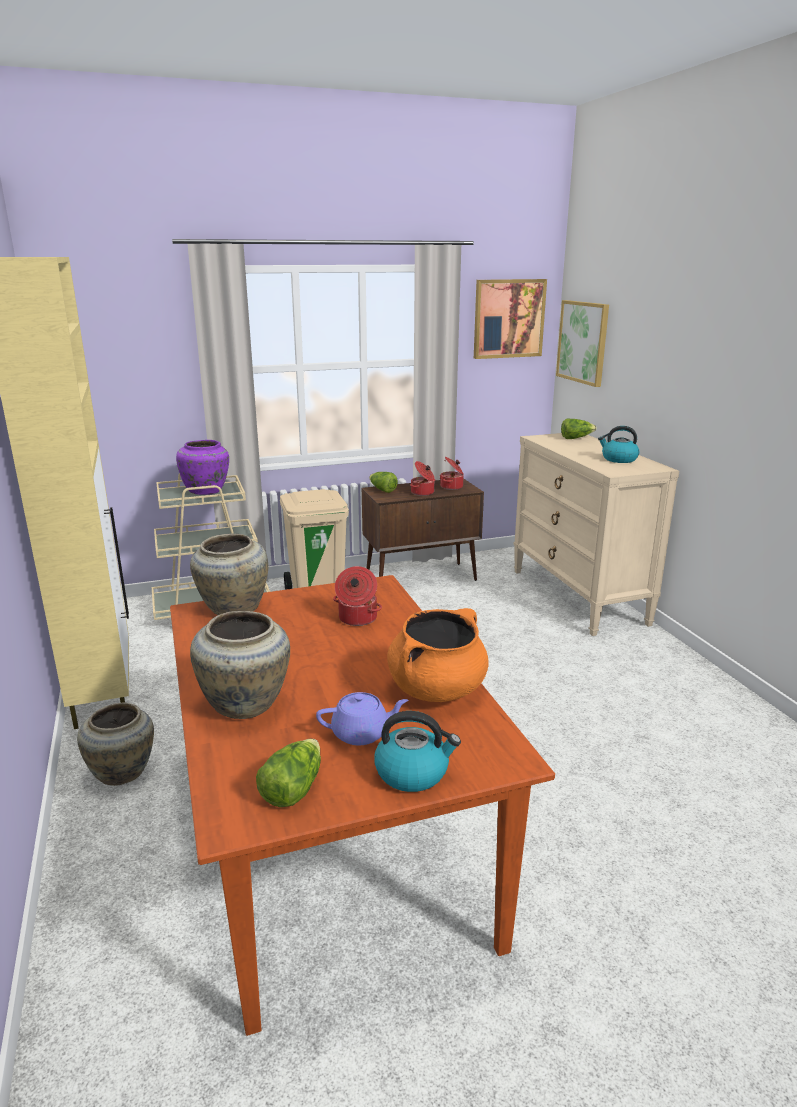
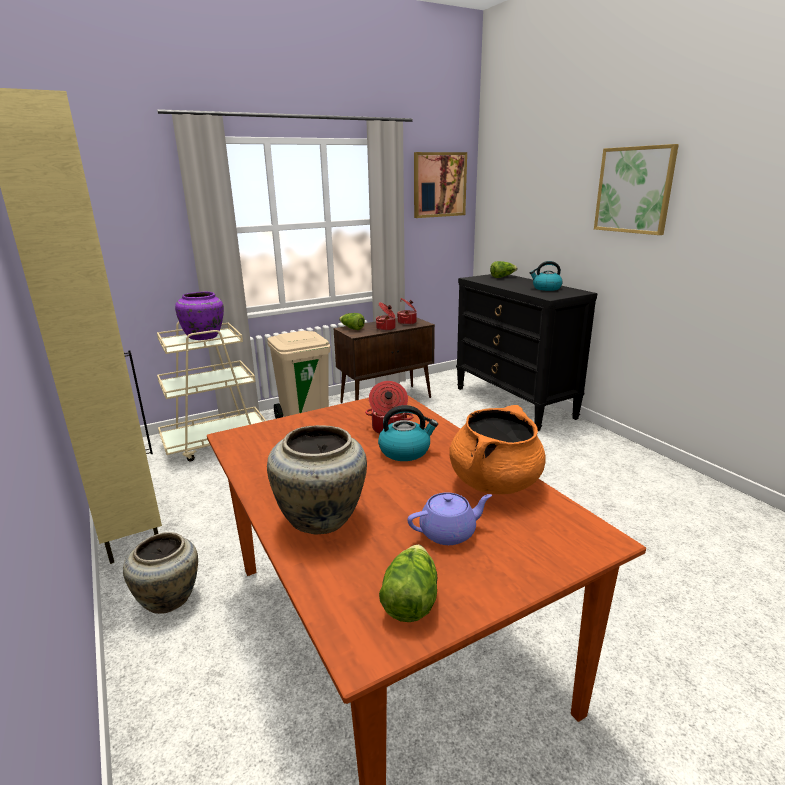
camera: 10 degrees left, 0 degrees up
beige vase [190,534,268,615] -> none
kettle [374,711,461,792] -> kettle moved to [378,405,438,461]
beige dresser [513,433,679,636] -> black dresser [456,274,598,431]
picture [556,300,609,387] -> picture moved to [594,144,679,235]

